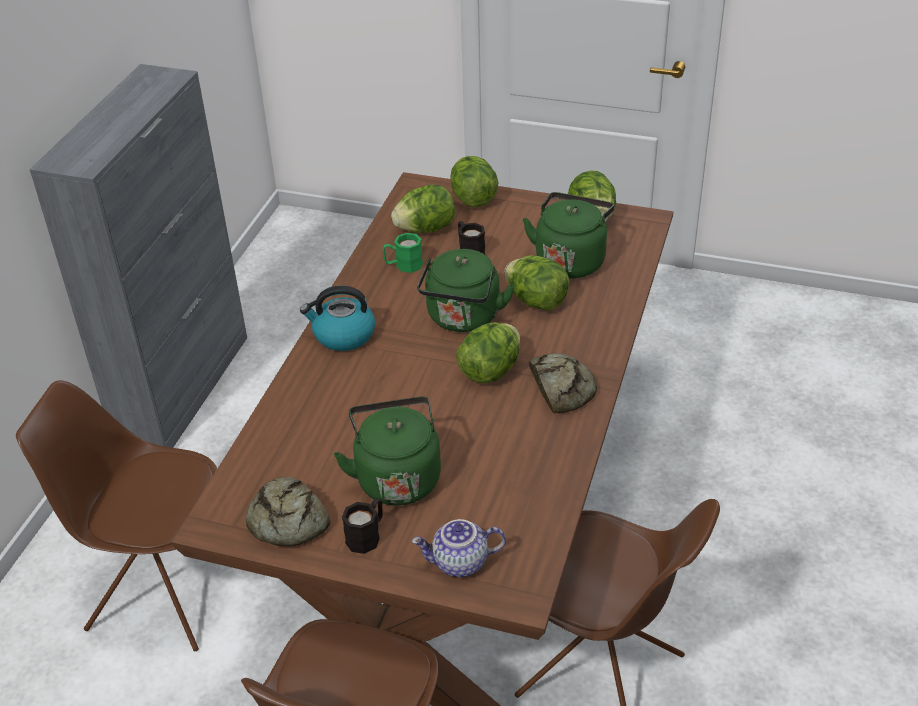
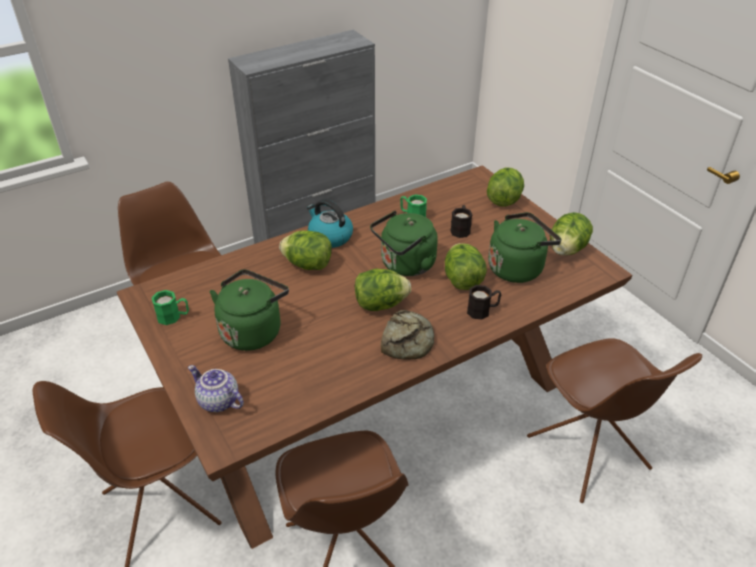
camera: 40 degrees right, 0 degrees up
bread [246,477,330,547] -> green mug [152,290,189,325]
black mug [342,498,383,554] -> black mug moved to [467,285,501,320]
lettuce [391,185,455,233] -> lettuce moved to [279,230,332,270]
none -> brown chair [527,338,702,503]

